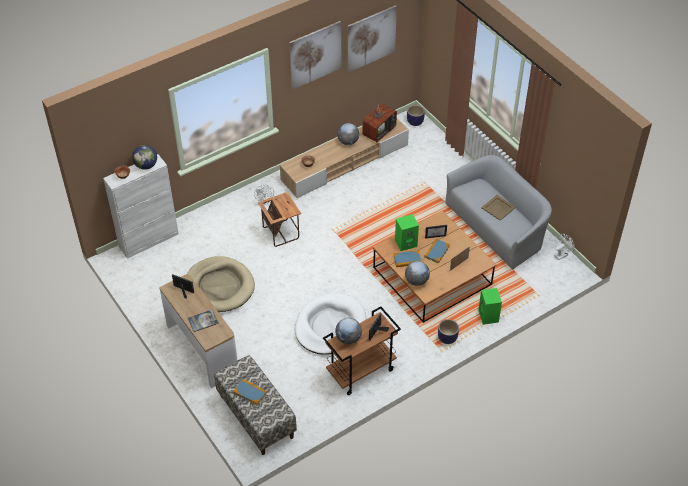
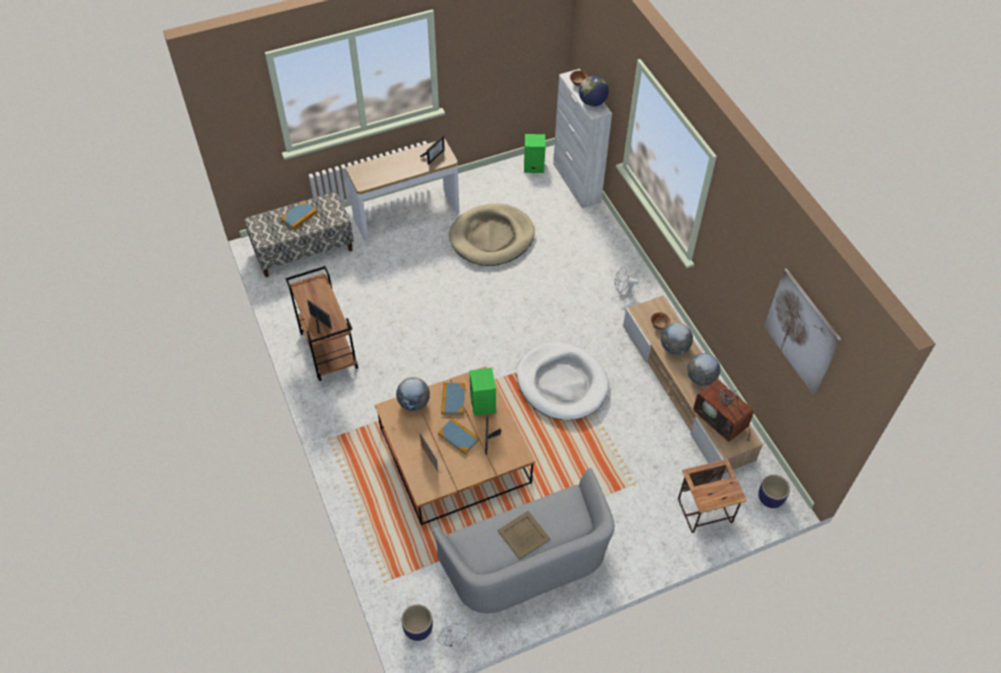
camera: 100 degrees right, 5 degrees up
book [188,309,219,332] -> none
side table [258,192,301,247] -> side table moved to [678,459,747,533]
picture [289,21,341,89] -> none
white dog bed [295,293,366,355] -> white dog bed moved to [516,342,609,420]
globe [335,318,362,344] -> globe moved to [661,323,693,355]
planter [438,319,459,344] -> planter moved to [401,604,433,641]
green speaker [478,288,502,325] -> green speaker moved to [524,134,546,173]

